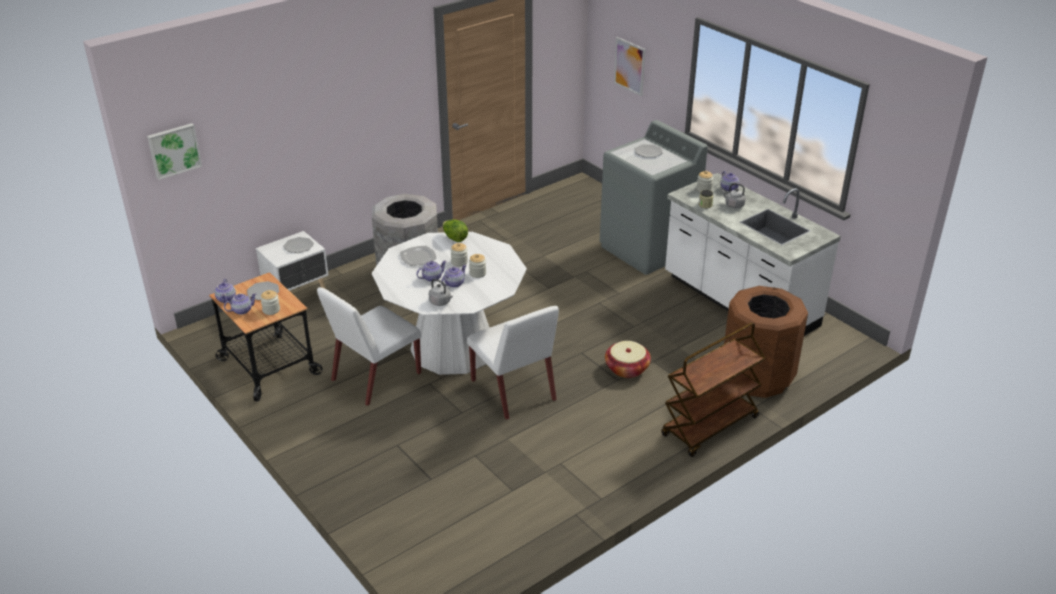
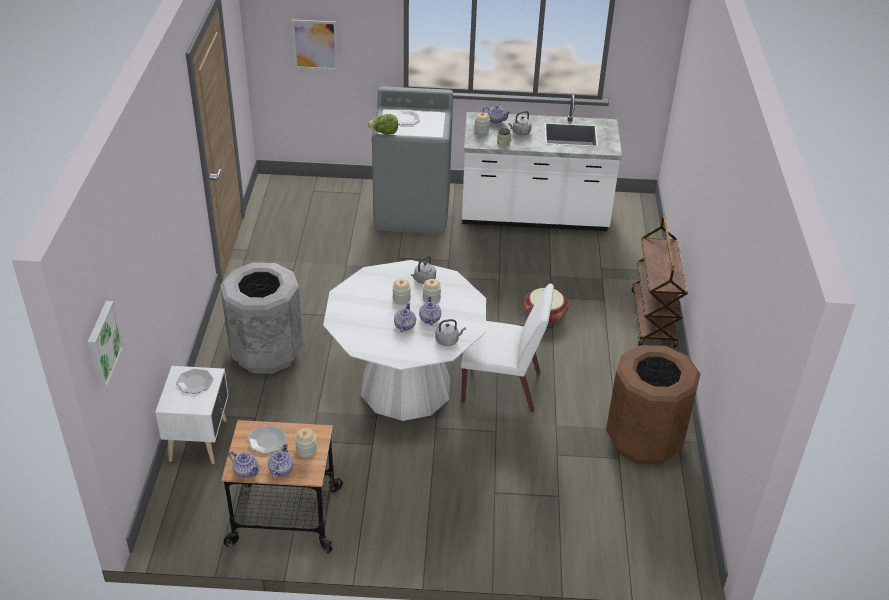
camera: 50 degrees left, 5 degrees up
white chair [317,287,421,406] -> none
plate [400,246,436,266] -> none
lettuce [443,219,468,242] -> lettuce moved to [367,114,398,135]
brown trash can [724,286,808,398] -> brown trash can moved to [606,345,701,465]
none -> grey kettle [411,256,436,284]

